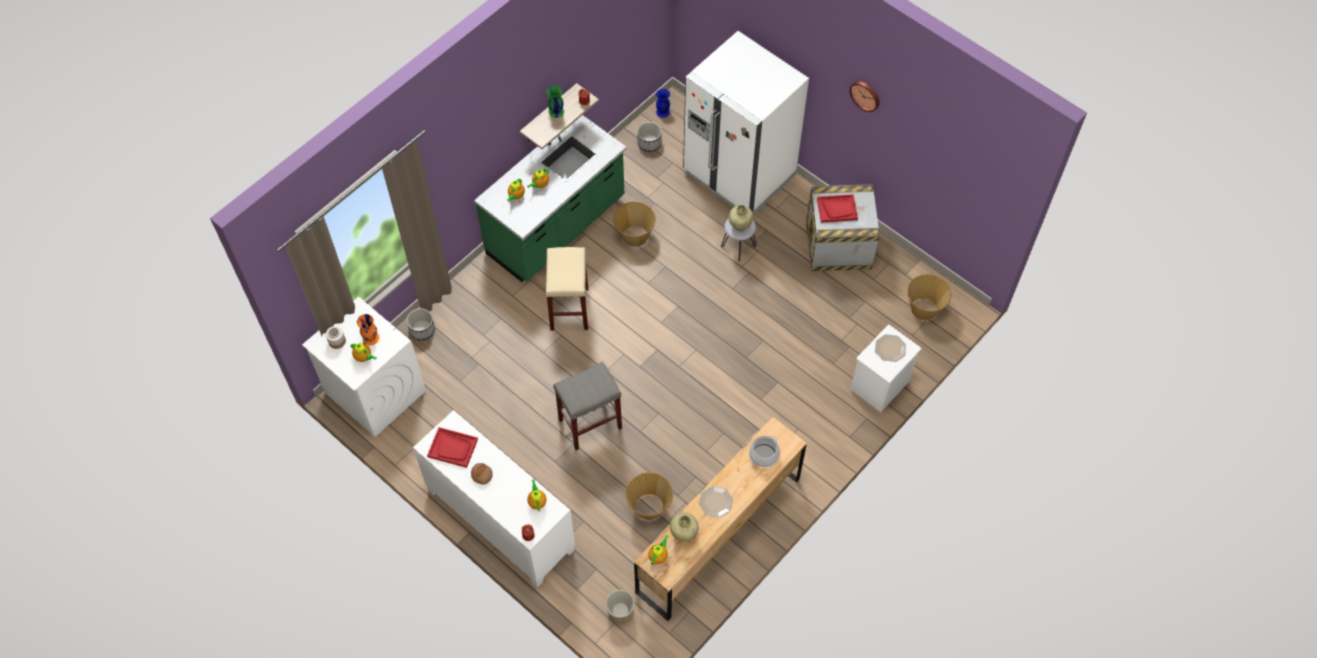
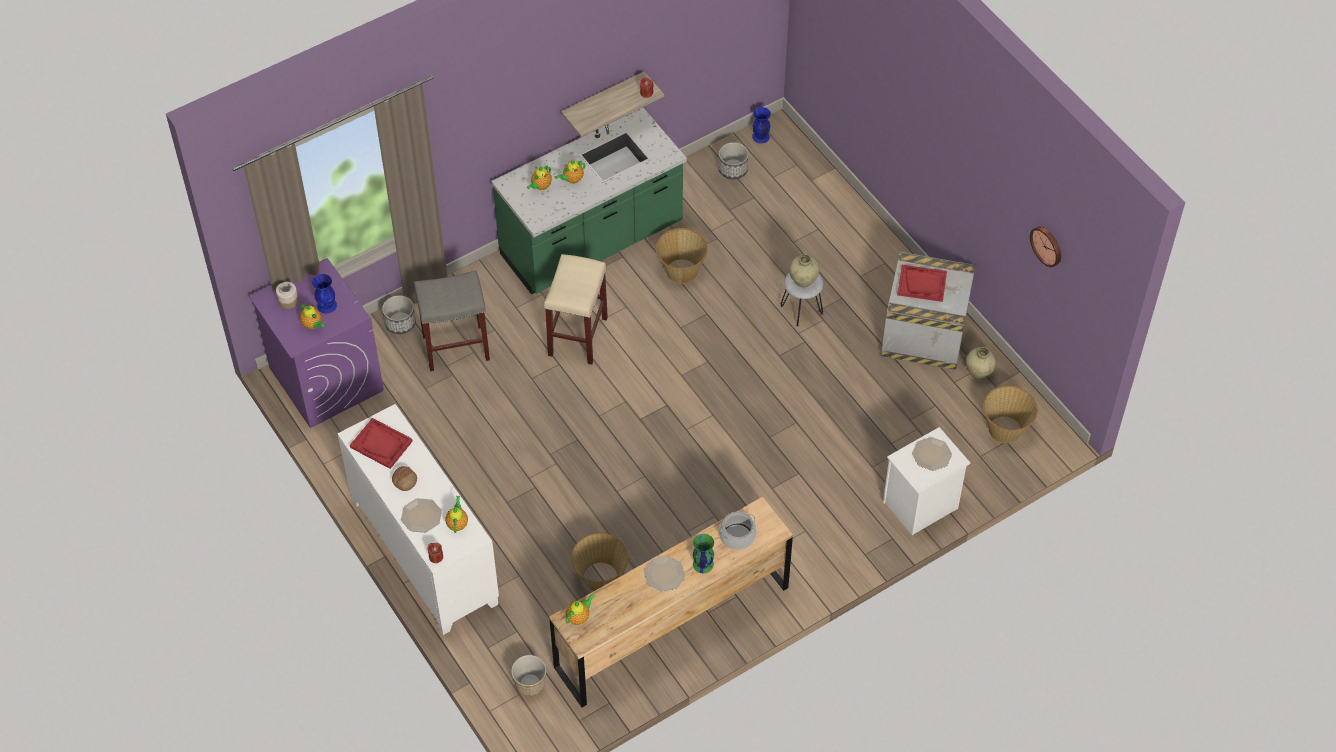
camera: 15 degrees right, 5 degrees down
white washing machine [302,297,426,437] -> purple washing machine [249,258,384,428]
orange vase [357,314,379,346] -> blue vase [312,274,337,314]
green vase [547,85,564,118] -> green vase moved to [693,534,714,573]
grey stool [553,362,622,450] -> grey stool moved to [414,270,490,371]
beige vase [670,513,699,542] -> beige vase moved to [966,347,996,380]
white fridge [683,31,809,215] -> none
wall clock [849,81,880,112] -> wall clock moved to [1030,226,1061,267]
none -> plate [401,498,442,533]

